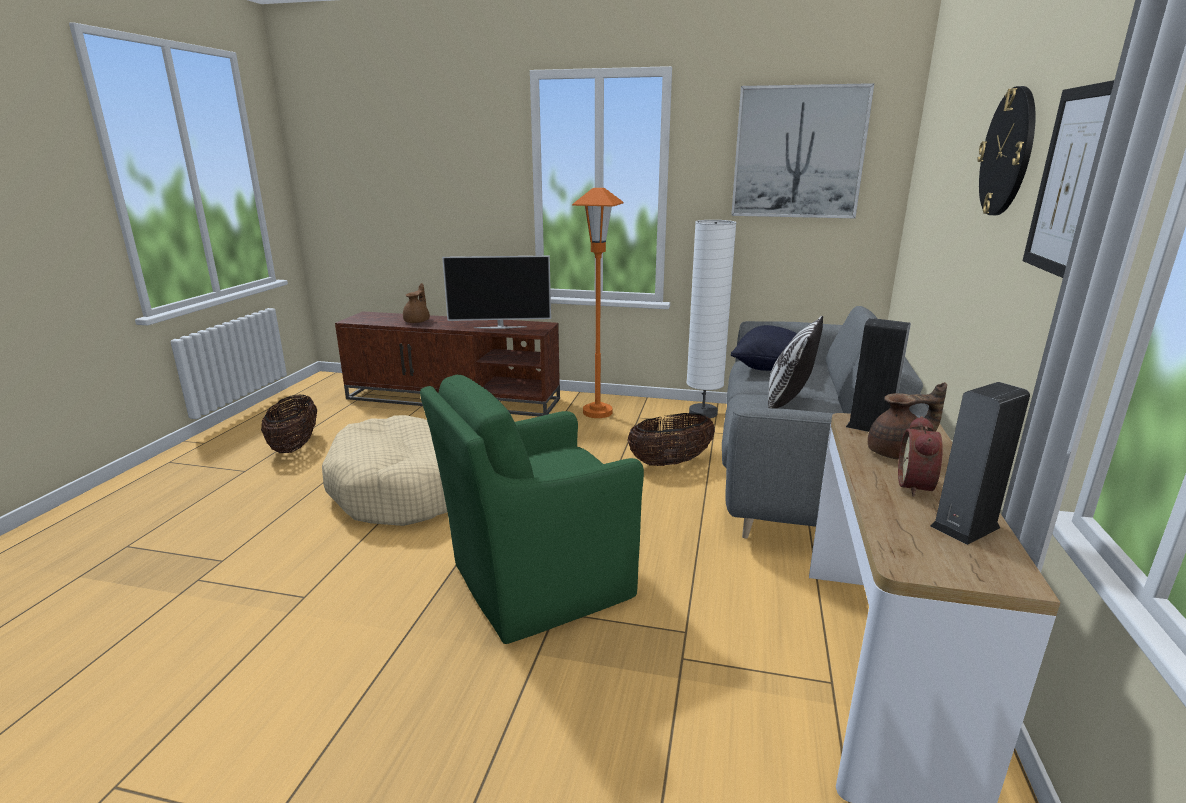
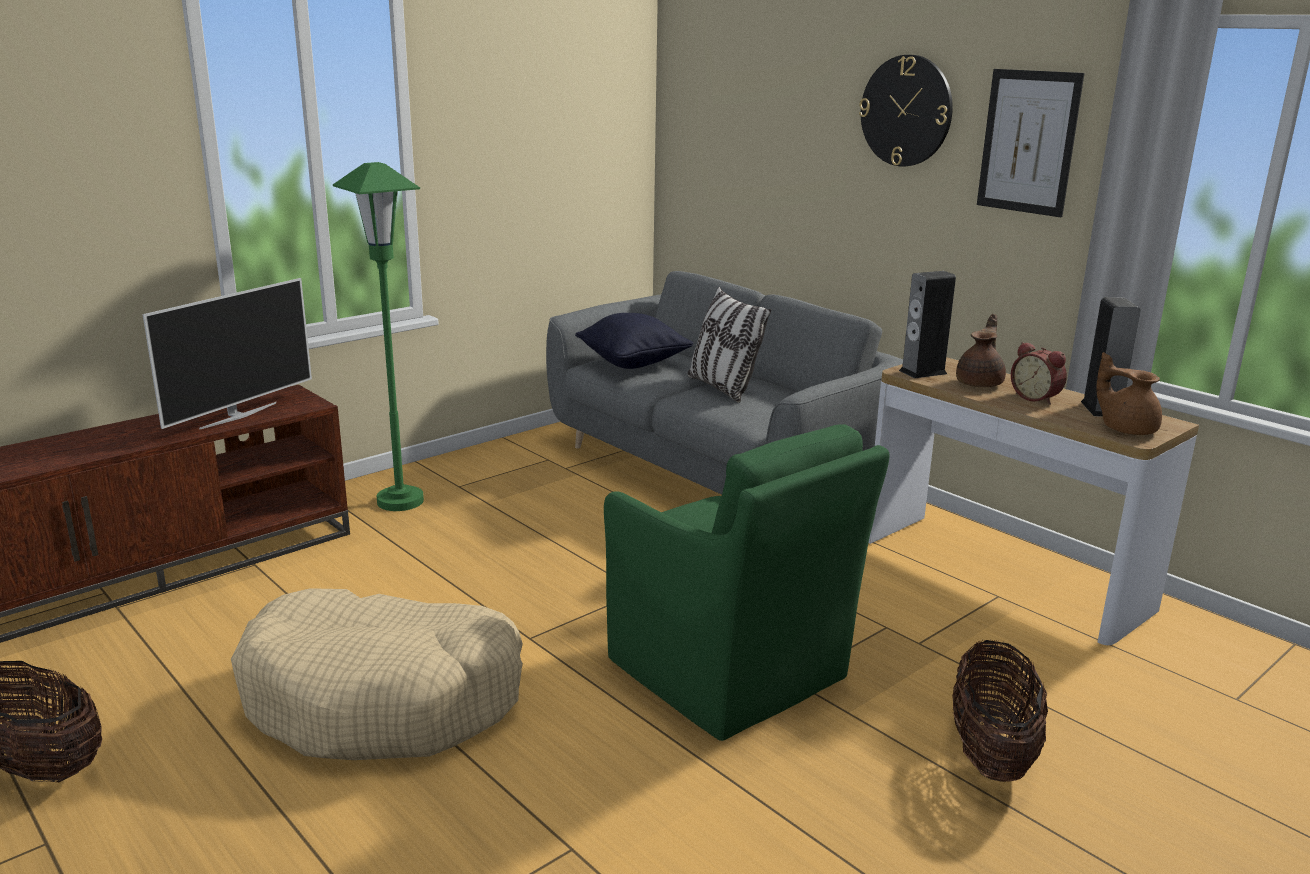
camera: 55 degrees left, 0 degrees up
brown teapot [403,283,430,323] -> brown teapot moved to [1096,352,1162,435]
green armchair [420,375,644,644] -> green armchair turned 45 degrees counterclockwise [604,424,890,741]
orange floor lamp [572,188,624,418] -> green floor lamp [333,162,424,511]
basket [628,413,715,466] -> basket moved to [952,640,1048,782]
white floor lamp [686,220,736,418] -> none
picture [731,83,875,218] -> none

